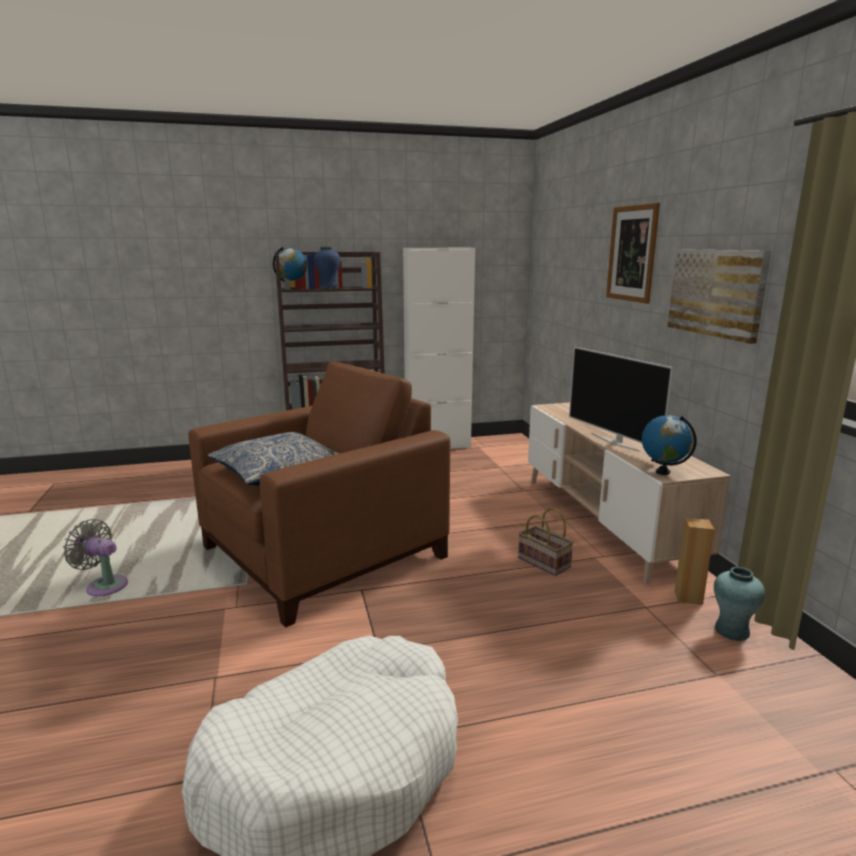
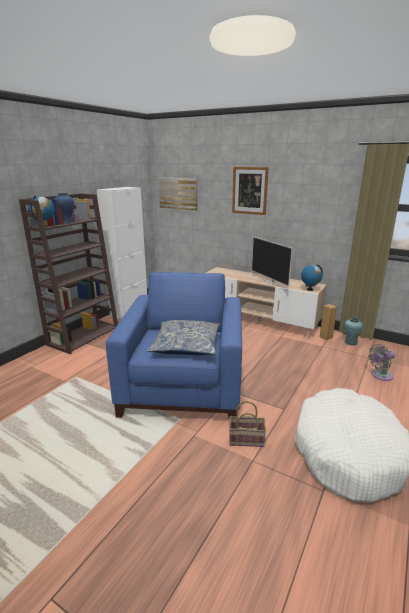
camera: 45 degrees left, 5 degrees up
grey fan [63,519,128,596] -> grey fan moved to [368,344,395,381]
brown armchair [188,361,450,627] -> blue armchair [106,272,242,418]
basket [518,508,574,576] -> basket moved to [229,401,266,447]
television [569,347,673,452] -> television turned 45 degrees clockwise [252,237,293,287]
picture [667,249,771,344] -> picture moved to [159,177,197,211]

